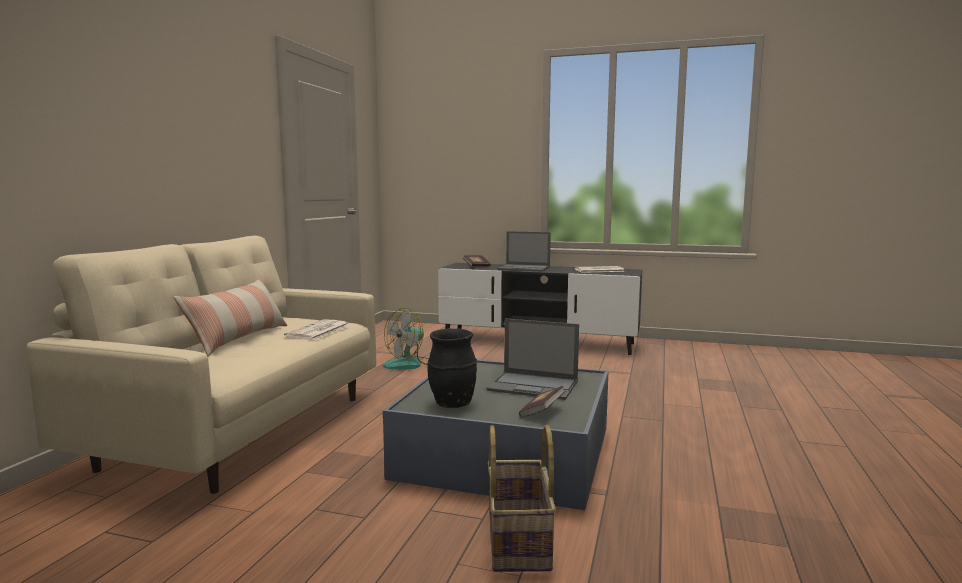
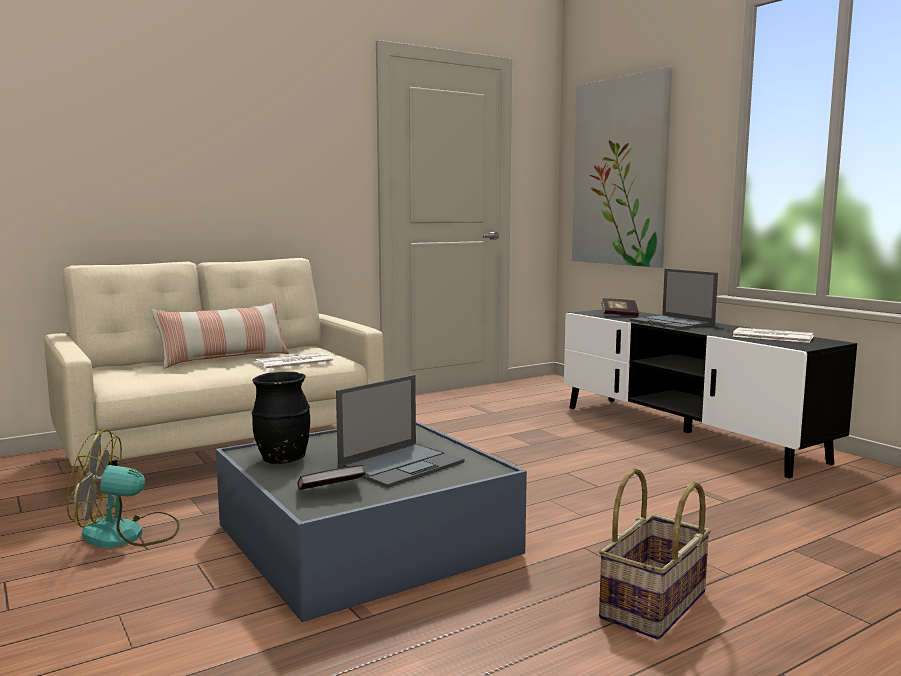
camera: 40 degrees right, 0 degrees up
fan [383,308,429,369] -> fan moved to [67,429,180,548]
laptop [487,318,579,400] -> laptop turned 105 degrees counterclockwise [336,375,465,488]
basket [488,425,556,572] -> basket moved to [599,468,711,640]
none -> picture [572,67,672,268]

